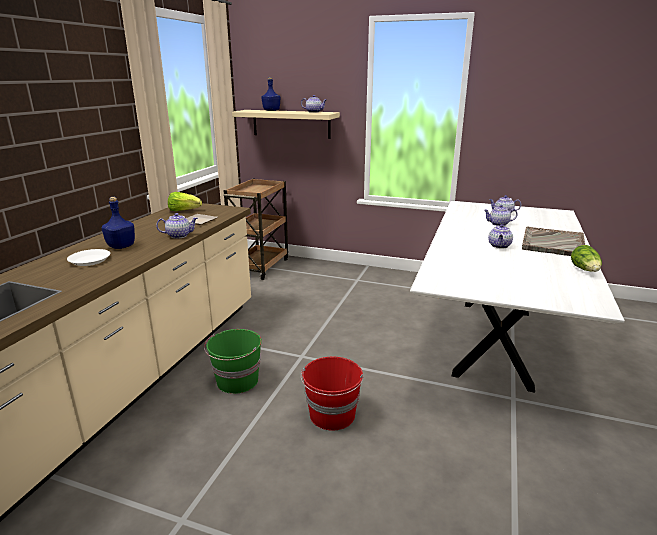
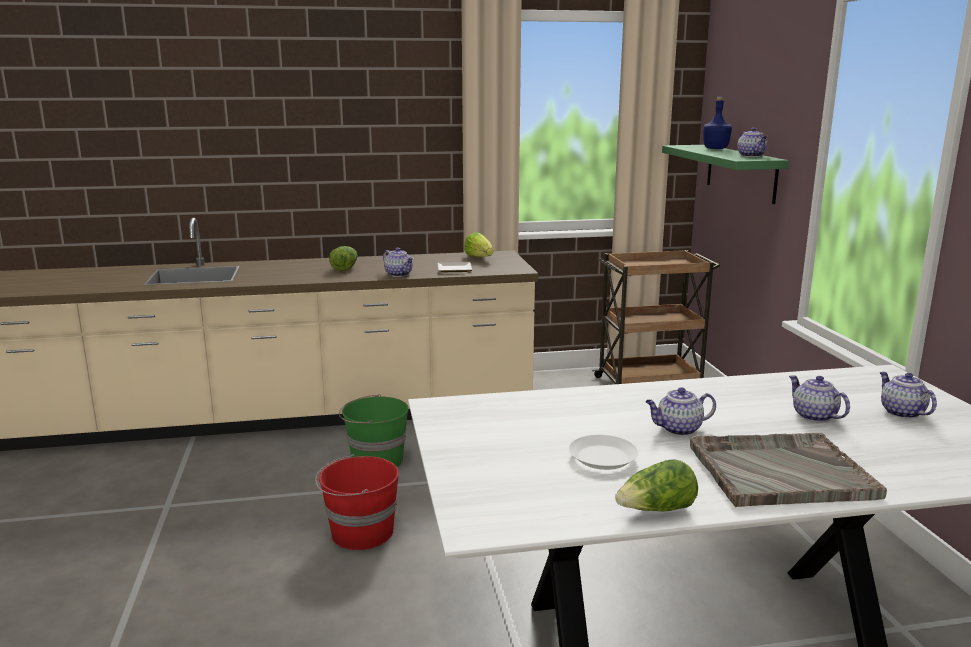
camera: 60 degrees right, 5 degrees down
white plate [67,249,110,266] -> white plate moved to [569,435,639,470]
blue bottle [101,197,135,249] -> lettuce [329,246,358,271]
beige shelf [232,110,340,139] -> green shelf [662,145,789,204]

